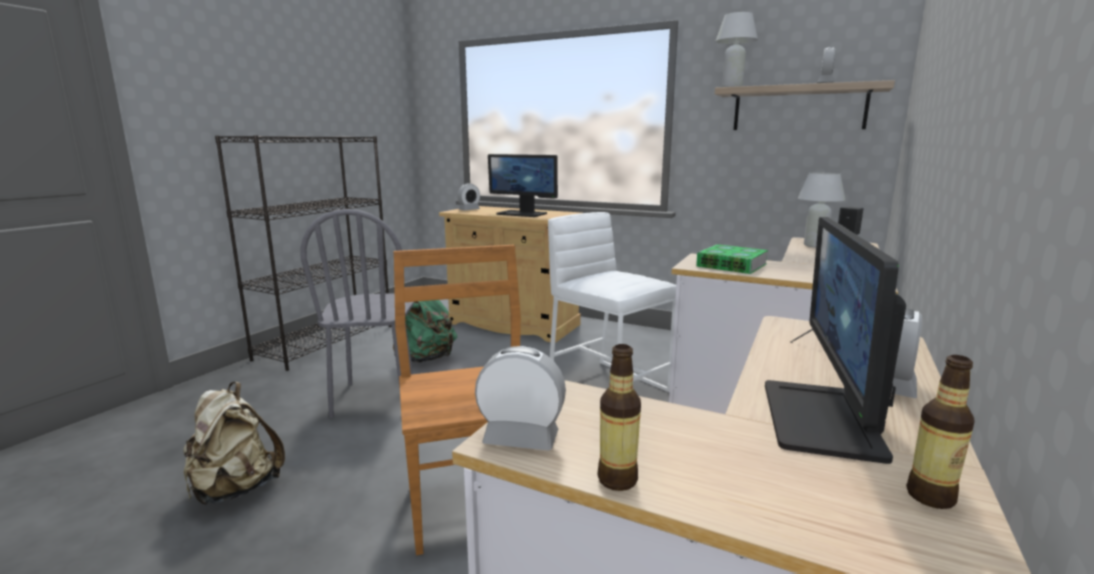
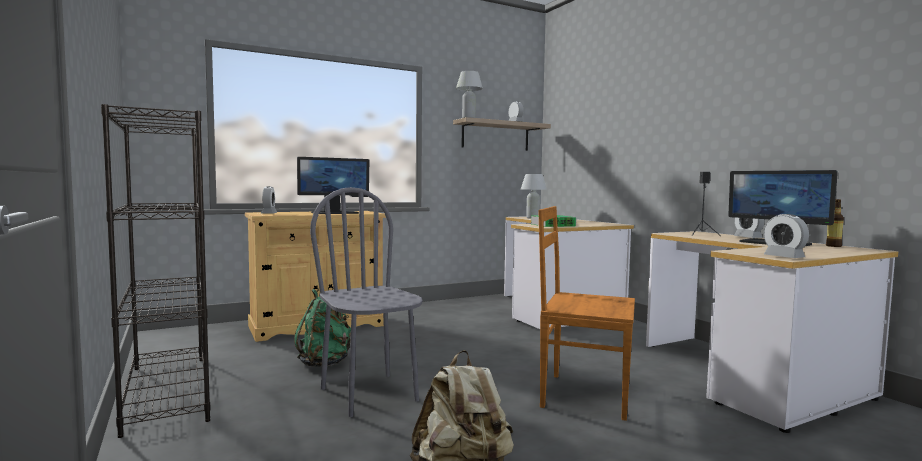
camera: 55 degrees left, 10 degrees down
grey chair [300,209,414,418] -> grey chair turned 150 degrees counterclockwise [310,187,423,417]
alarm clock [475,346,566,451] -> alarm clock turned 75 degrees counterclockwise [764,214,809,258]
white stool [548,212,676,392] -> none
bottle [598,344,641,491] -> none

